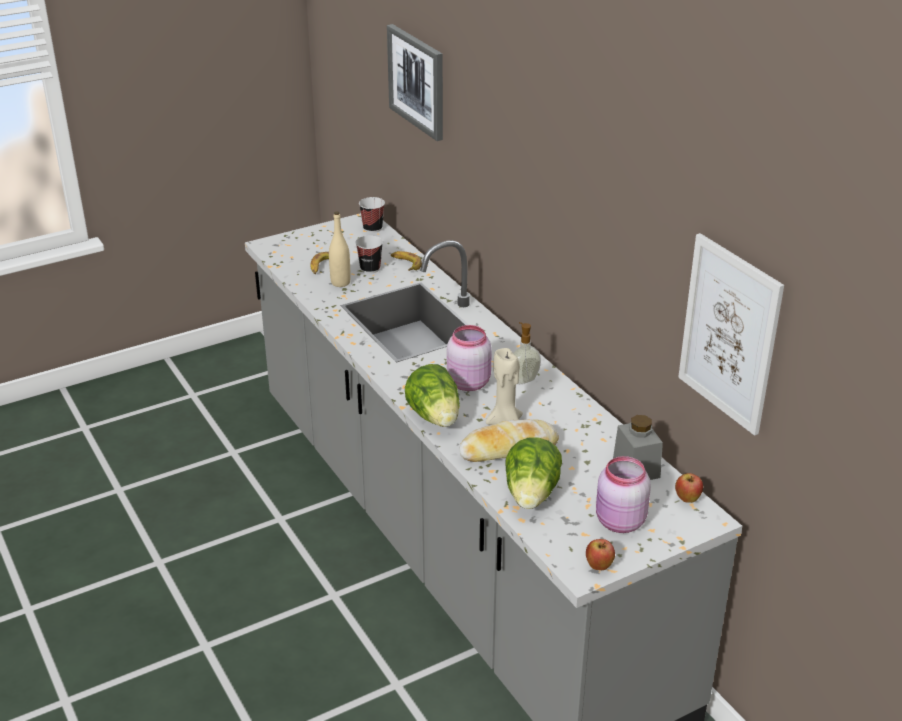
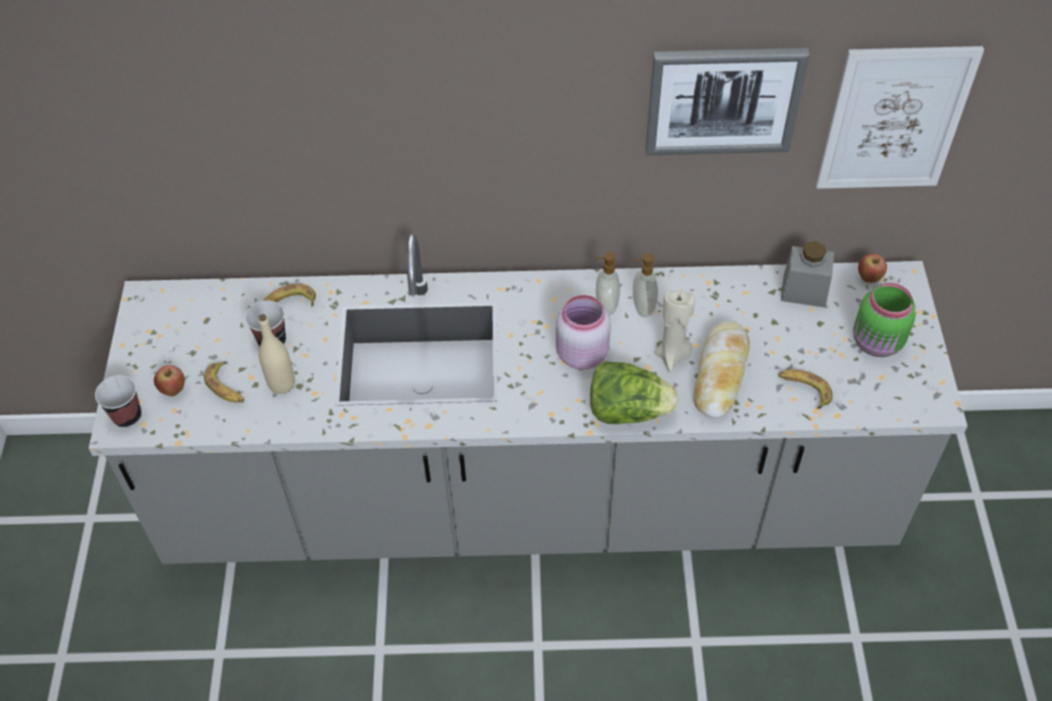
camera: 60 degrees left, 20 degrees up
cup [359,197,385,233] -> cup moved to [95,375,141,428]
picture [387,24,443,141] -> picture moved to [646,48,810,155]
lettuce [505,438,562,509] -> banana [779,370,833,409]
apple [586,539,615,570] -> apple moved to [154,365,185,396]
pink jar [596,456,651,533] -> green jar [853,282,916,357]
none -> soap dispenser [633,253,658,317]

